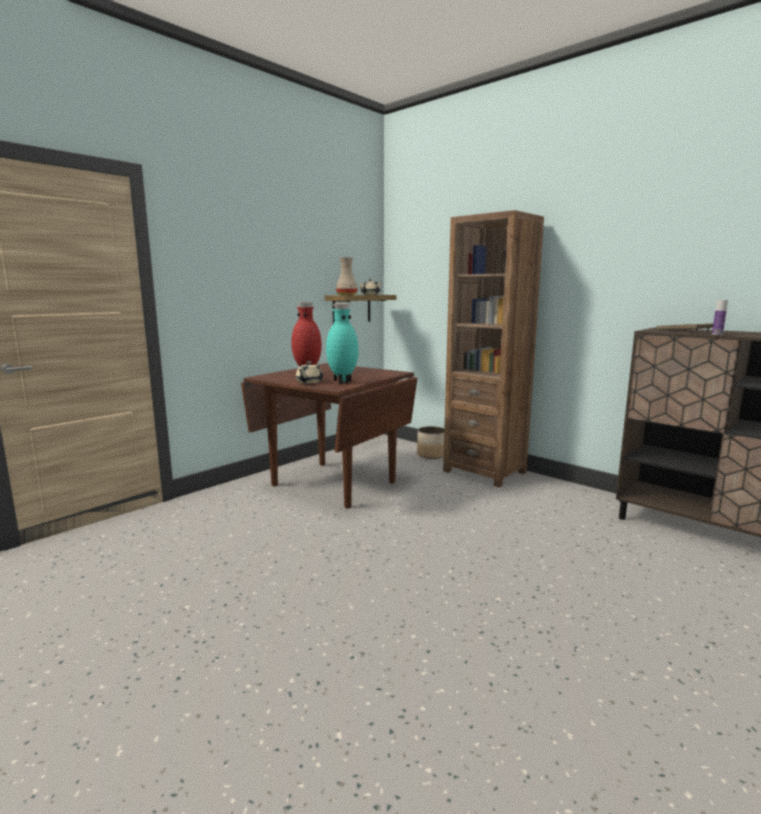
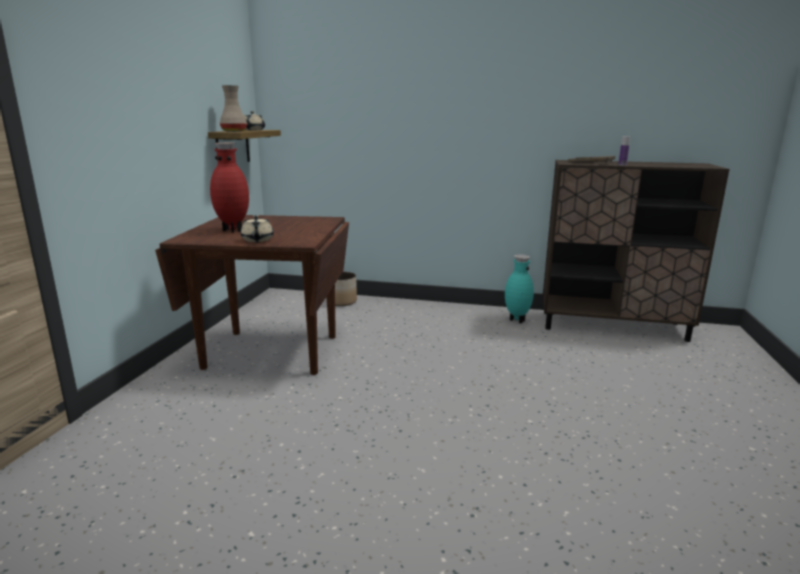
camera: 30 degrees left, 5 degrees up
turquoise vase [326,303,359,384] -> turquoise vase moved to [505,254,534,323]
brown bookcase [443,210,544,487] -> none

